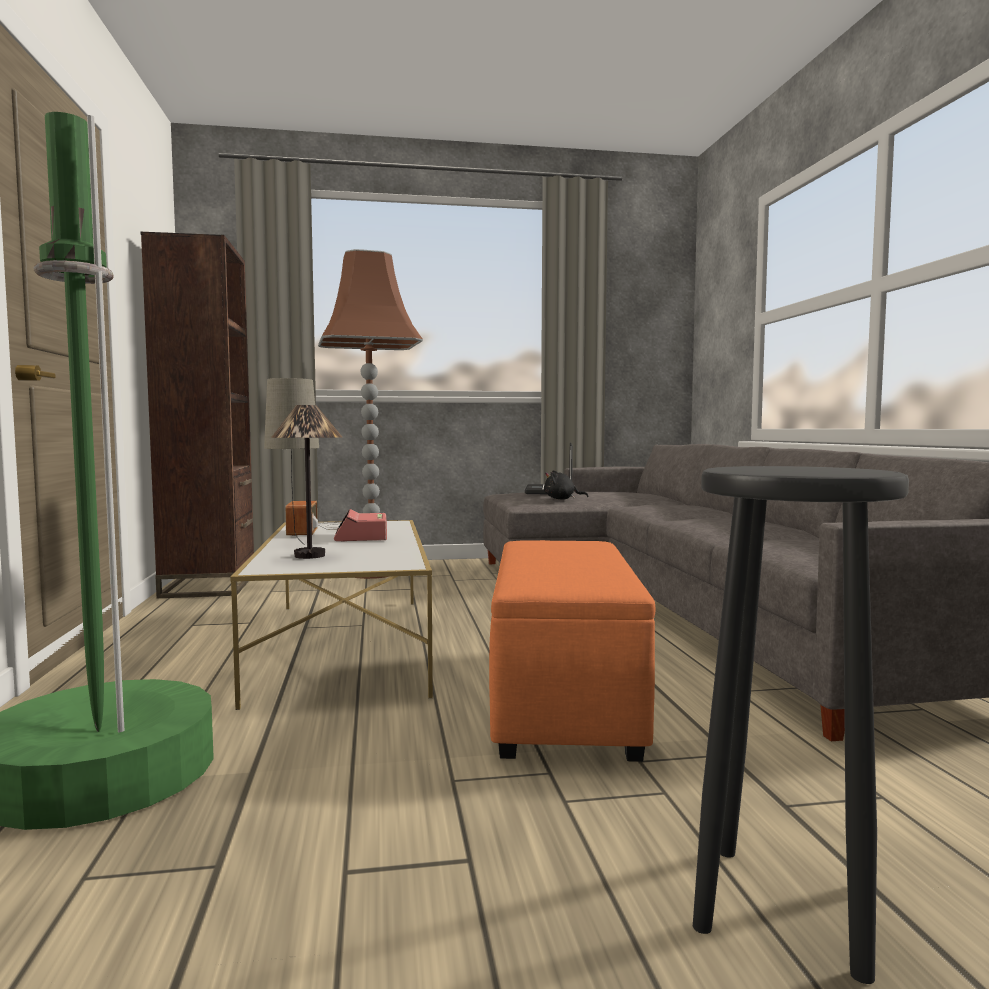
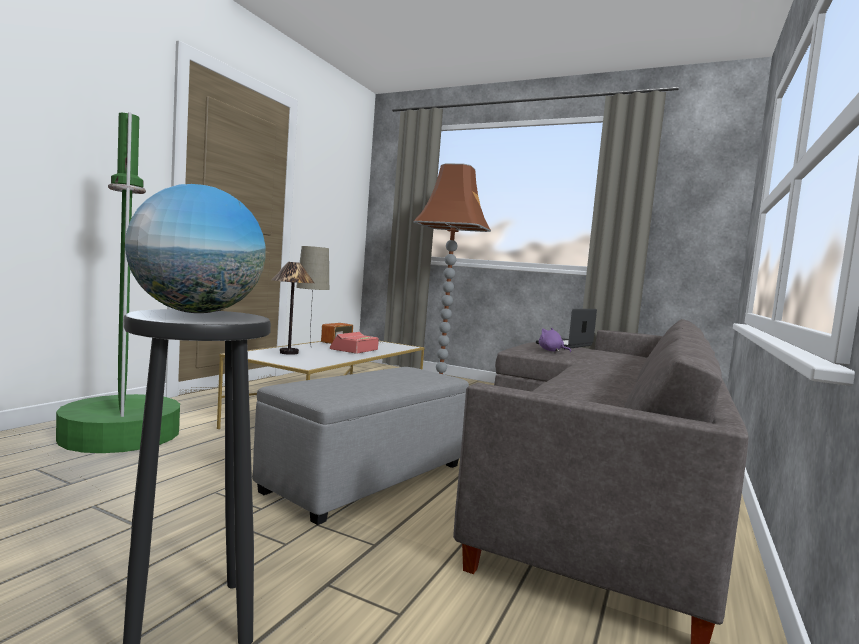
camera: 35 degrees right, 0 degrees up
brown bookcase [141,232,254,598] -> none
orange ottoman [489,540,656,762] -> grey ottoman [253,367,469,525]
black plush toy [544,470,588,499] -> purple plush toy [539,328,571,352]
none -> globe [125,184,265,313]

